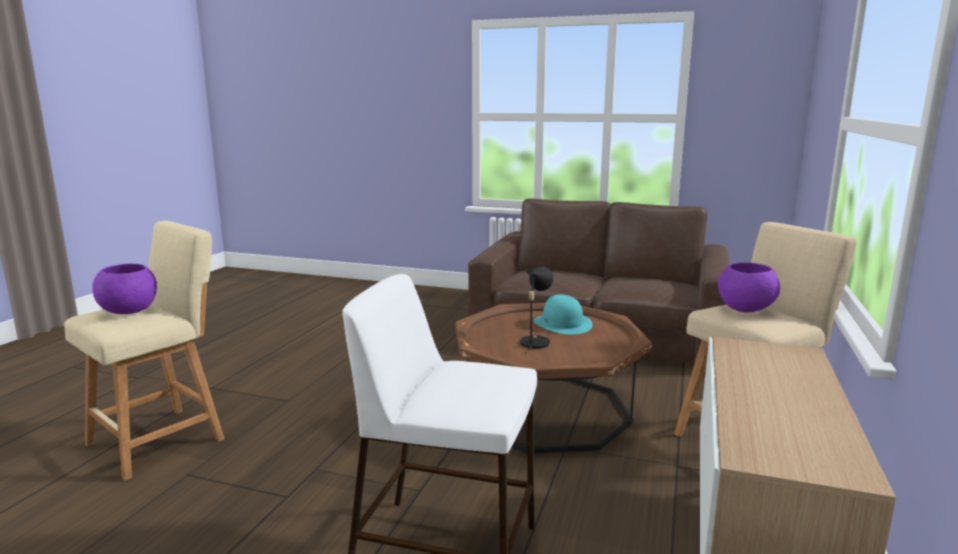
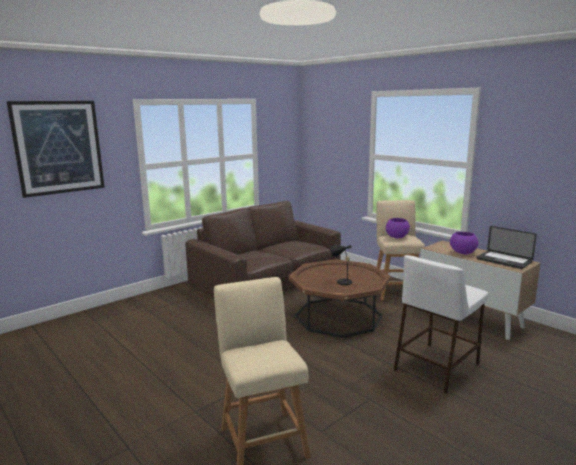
camera: 60 degrees left, 0 degrees up
purple bowl [92,264,157,314] -> purple bowl moved to [450,232,478,254]
turquoise hat [533,295,593,334] -> none
none -> picture [6,101,105,198]
none -> laptop [476,226,537,269]

